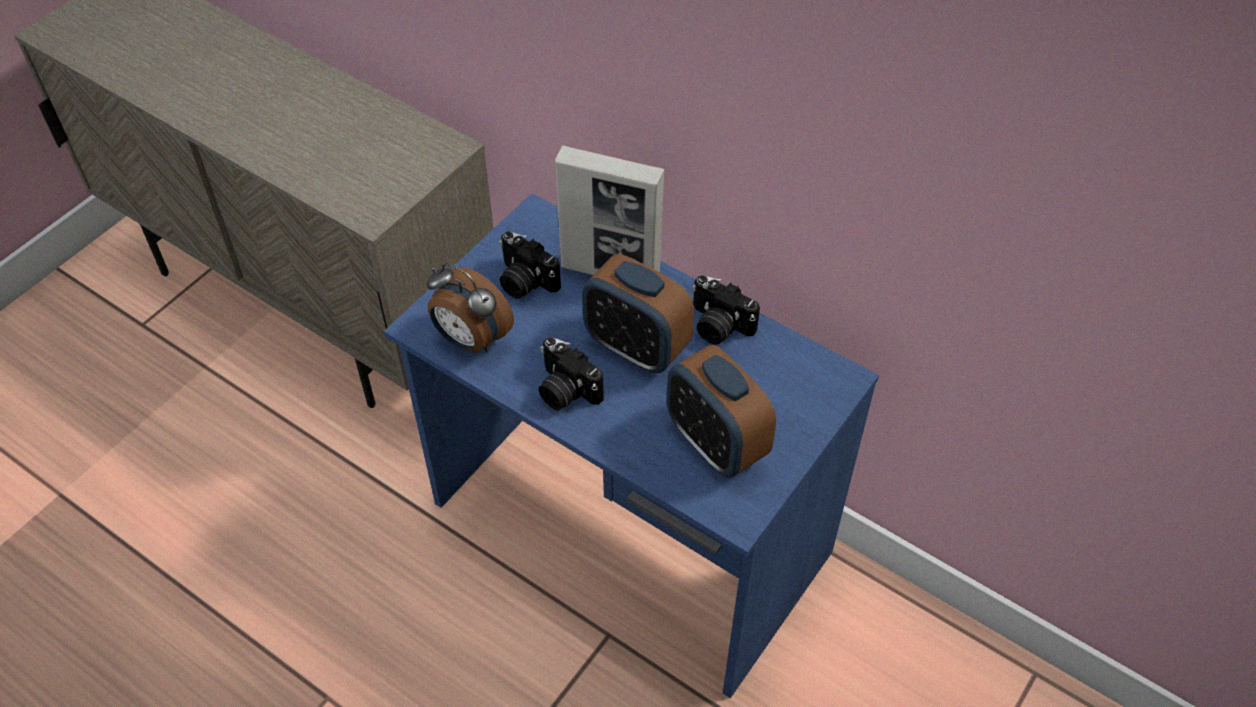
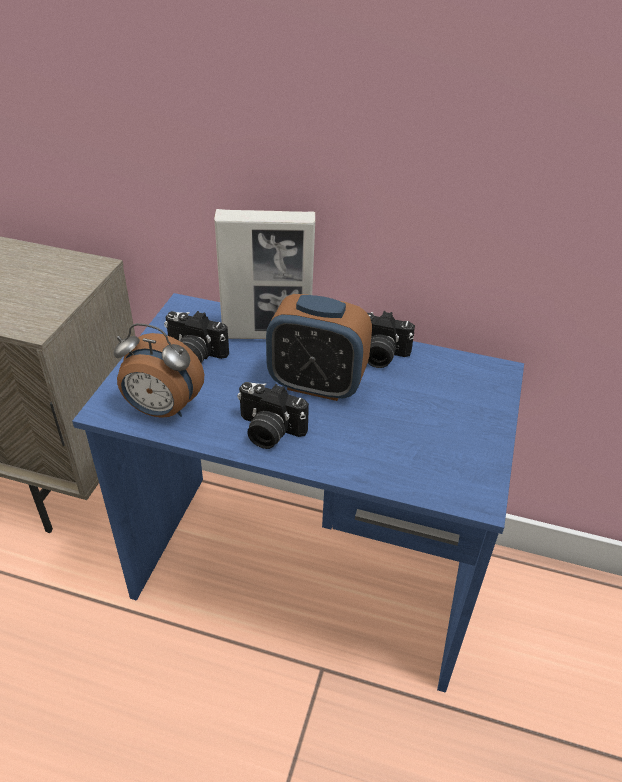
camera: 20 degrees left, 10 degrees down
alarm clock [667,344,776,478] -> none

